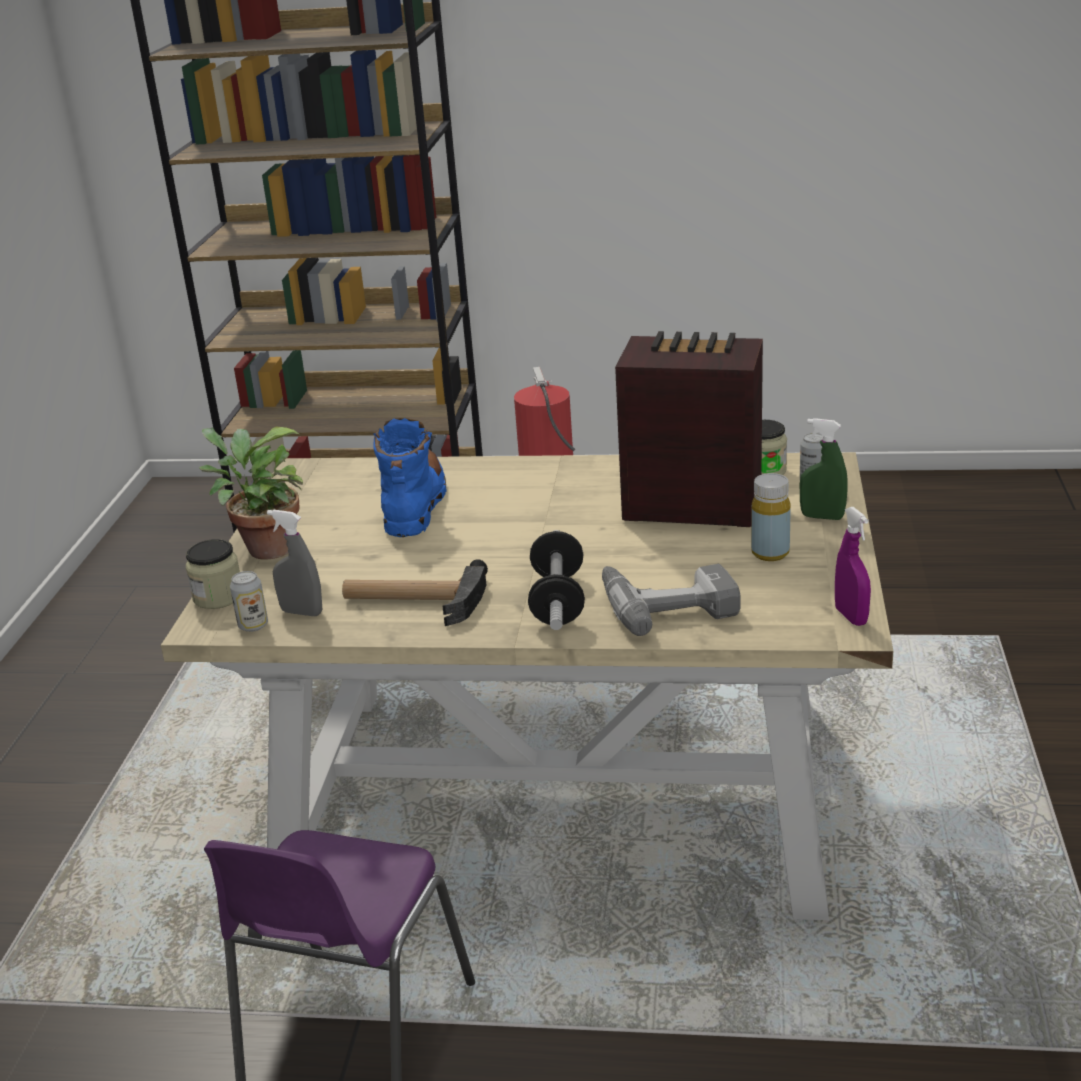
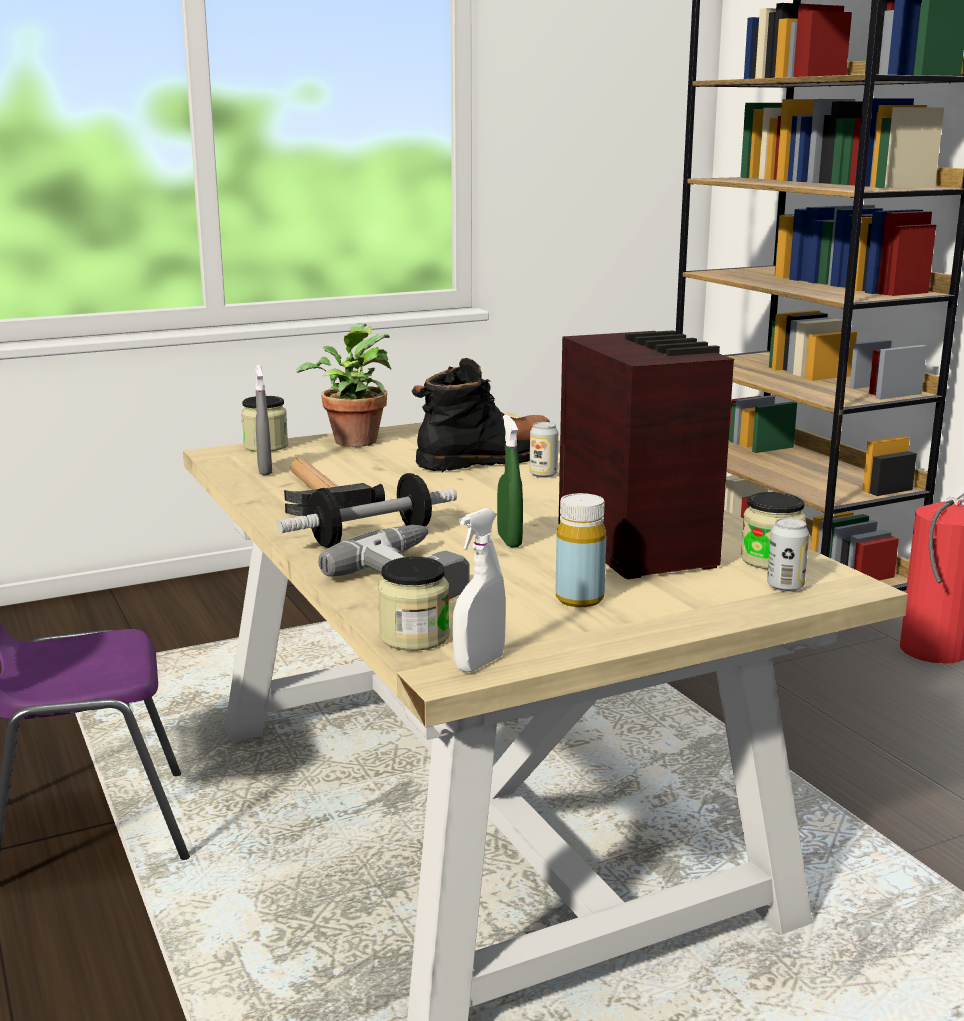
camera: 55 degrees right, 10 degrees down
can [230,571,268,632] -> can moved to [530,422,558,478]
blue boot [373,418,446,537] -> black boot [412,358,550,473]
green spray bottle [800,418,848,520] -> green spray bottle moved to [497,415,523,548]
purple spray bottle [835,507,871,626] -> white spray bottle [453,508,506,672]
none -> jar [378,557,449,651]

